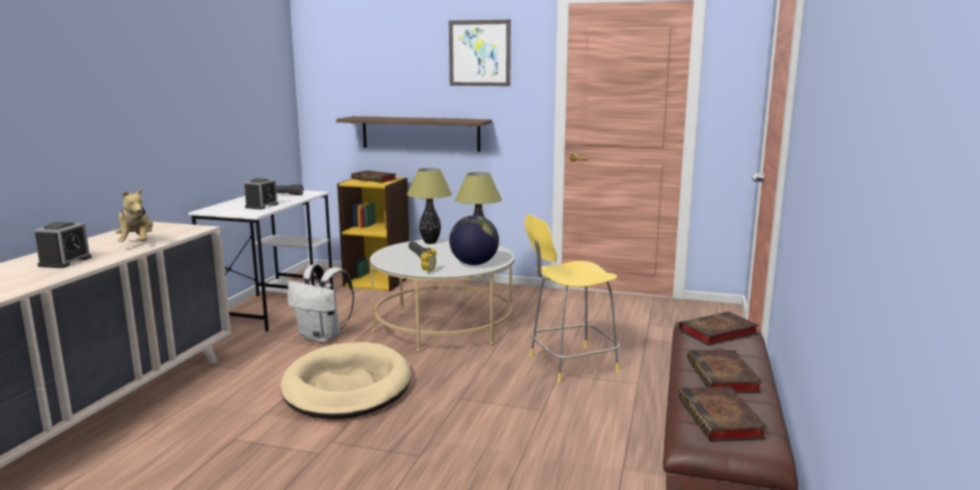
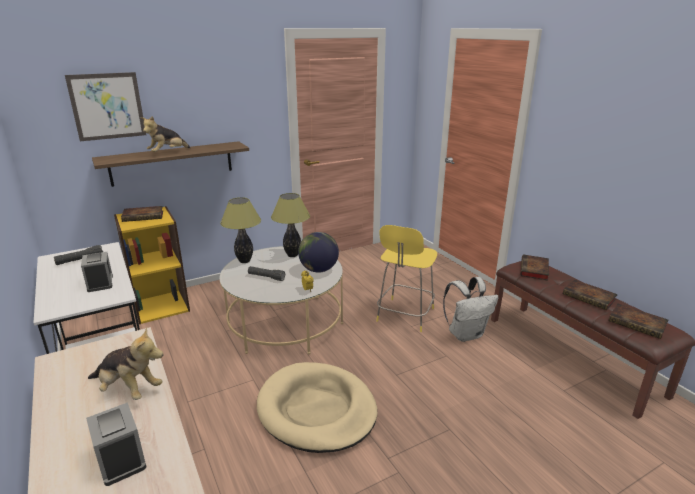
camera: 45 degrees left, 10 degrees up
white backpack [287,264,354,343] -> white backpack moved to [443,277,499,342]
picture [449,20,511,86] -> picture moved to [65,72,146,141]
none -> plush toy [141,116,190,152]

